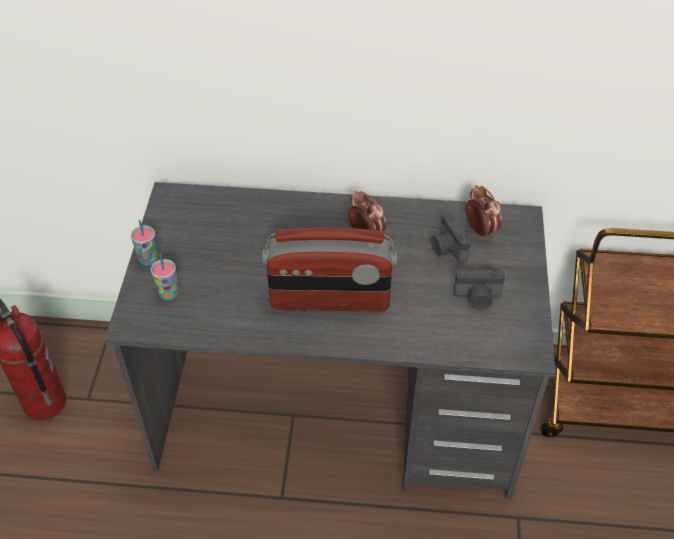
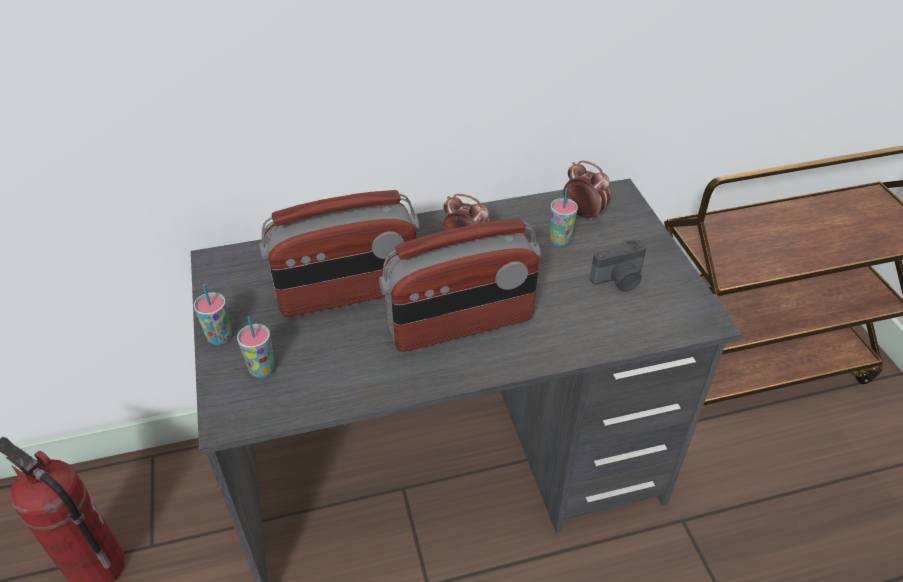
camera: 20 degrees left, 5 degrees down
camera [431,212,471,263] -> cup [549,188,578,246]
none -> radio [259,190,419,317]

